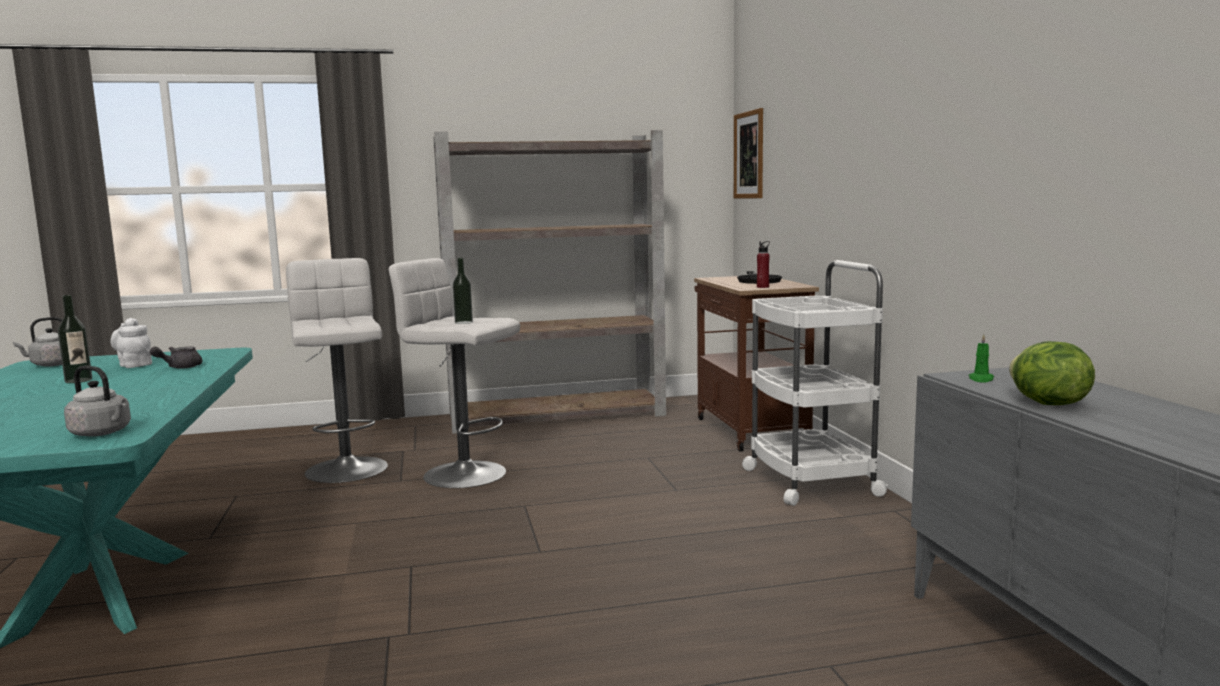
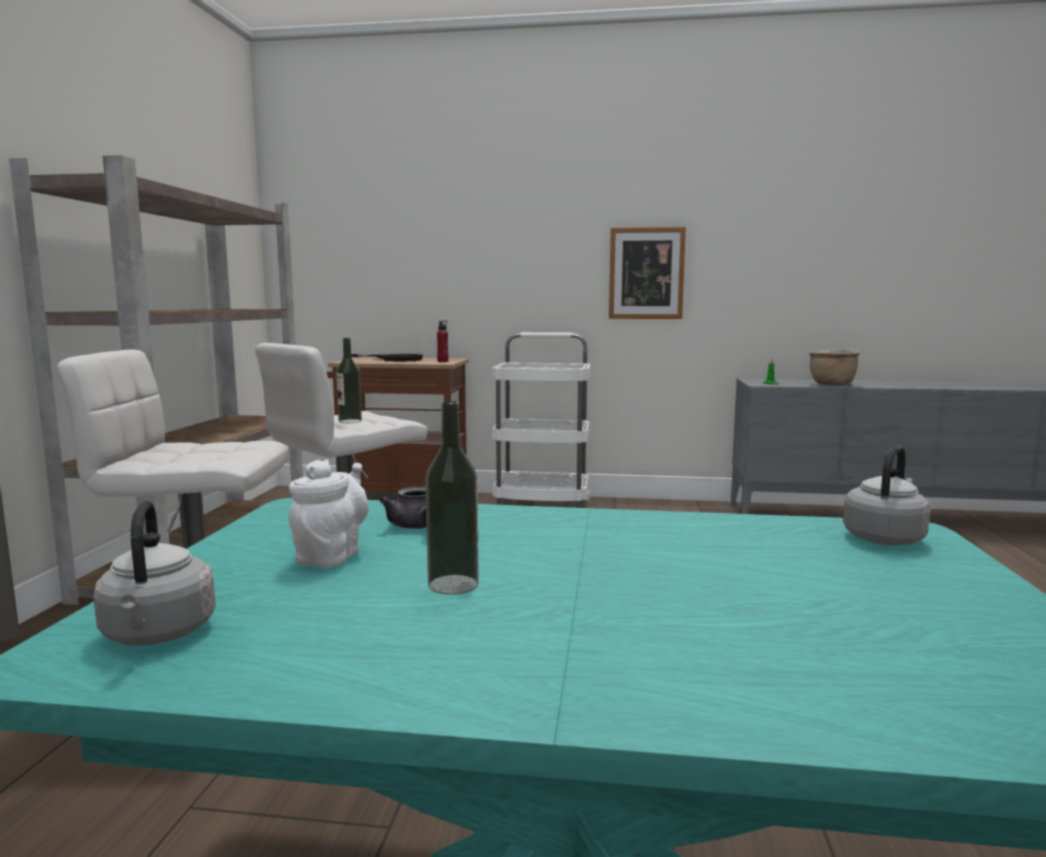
camera: 70 degrees left, 0 degrees up
white teapot [111,318,152,368] -> white teapot turned 135 degrees clockwise [289,459,369,568]
picture [734,108,763,199] -> picture moved to [609,227,686,319]
lettuce [1009,341,1095,405] -> brown cooking pot [809,349,860,386]

